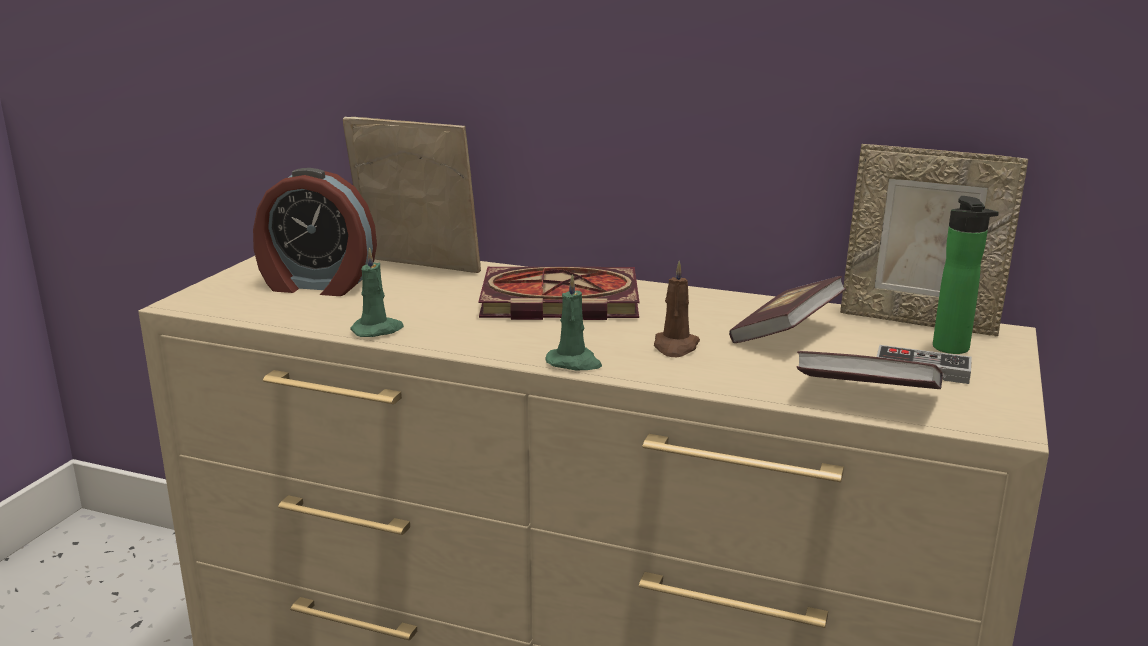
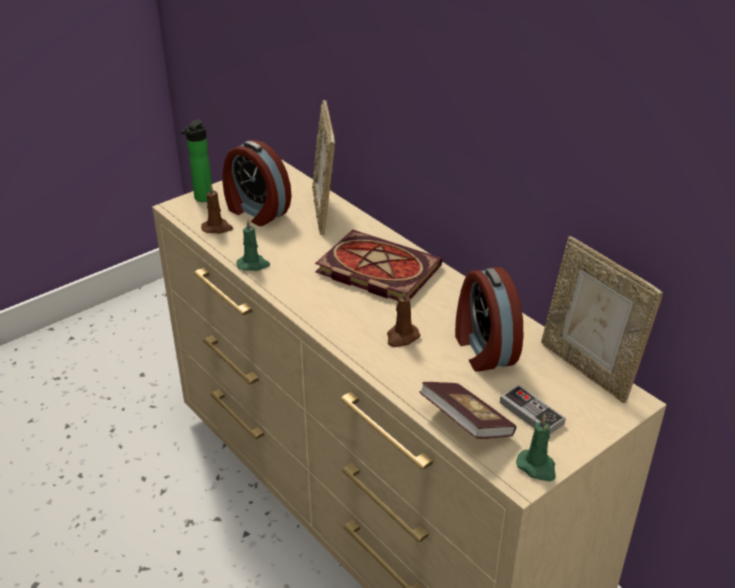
camera: 30 degrees right, 15 degrees up
picture frame [343,117,481,273] -> picture frame turned 150 degrees counterclockwise [312,100,335,235]
green candle [546,274,602,371] -> green candle moved to [516,415,556,481]
book [729,276,846,343] -> alarm clock [455,267,523,372]
bottle [933,196,999,354] -> bottle moved to [181,119,212,202]
none -> brown candle [201,184,233,234]

